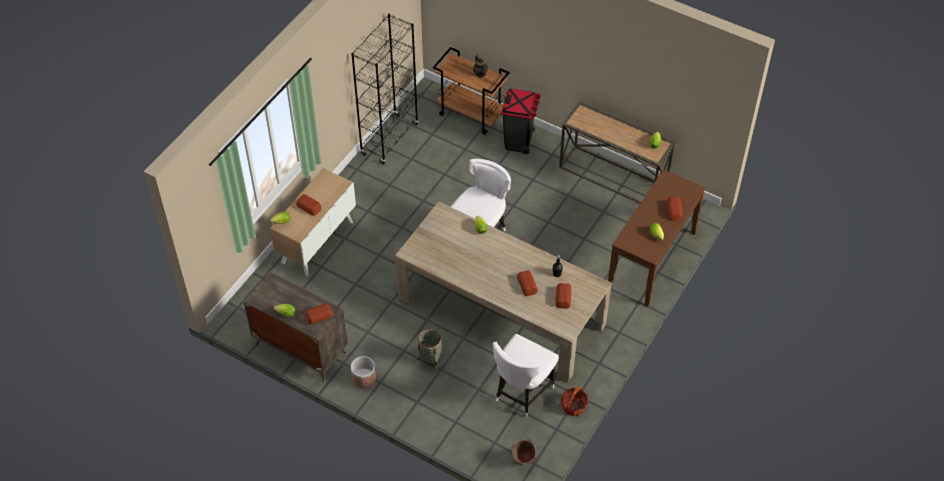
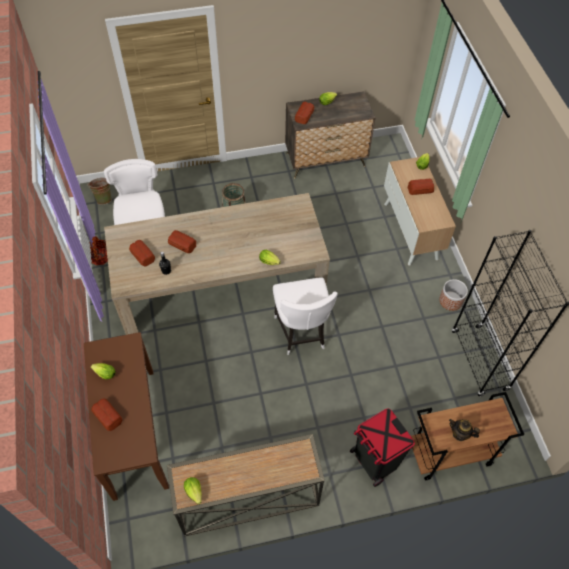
camera: 135 degrees right, 5 degrees up
planter [351,356,376,388] -> planter moved to [439,279,468,311]

